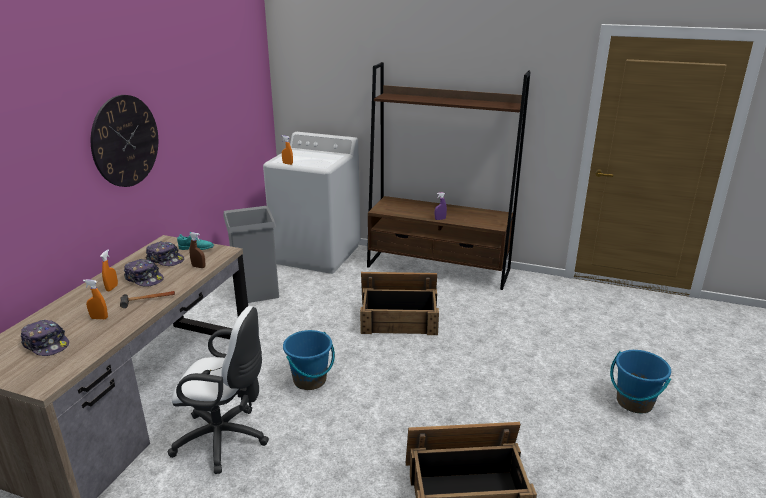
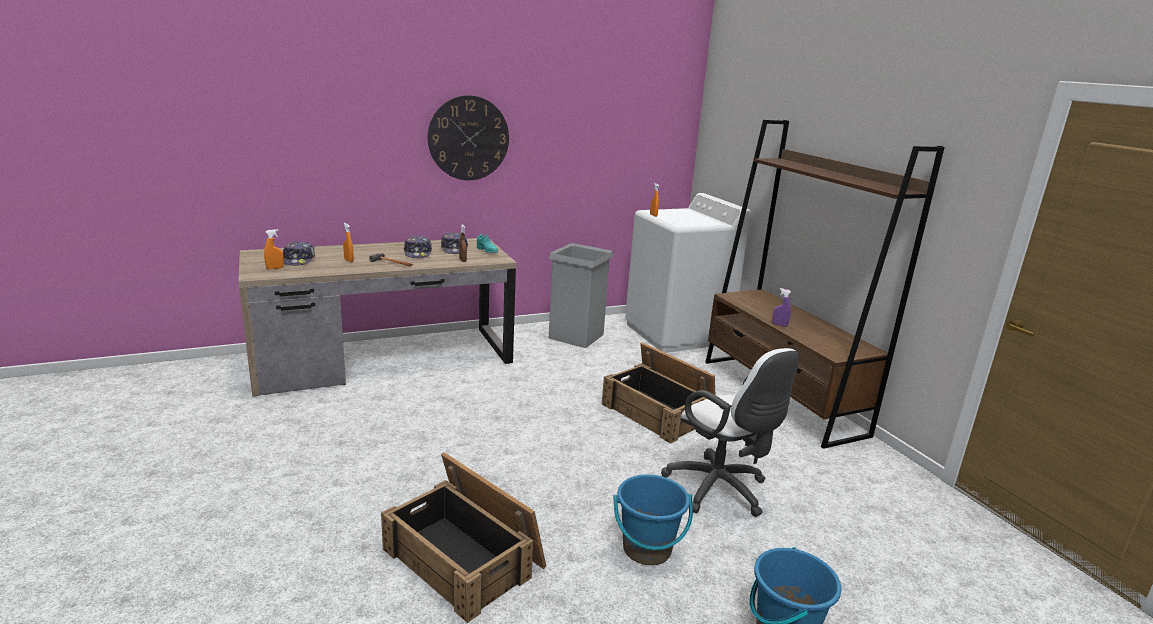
camera: 45 degrees right, 5 degrees down
orange spray bottle [100,249,118,291] -> orange spray bottle moved to [264,229,284,269]
white office chair [168,306,269,474] -> white office chair moved to [661,348,799,517]
blue bucket [283,330,335,390] -> blue bucket moved to [613,474,693,565]

